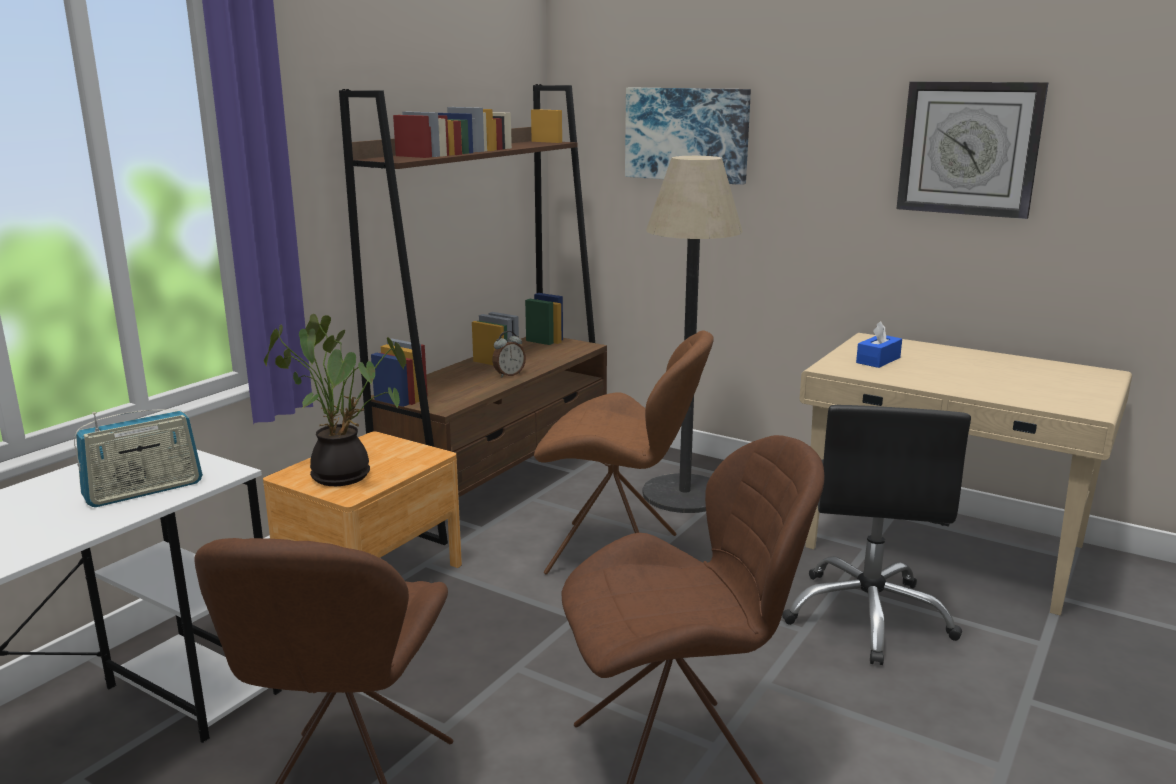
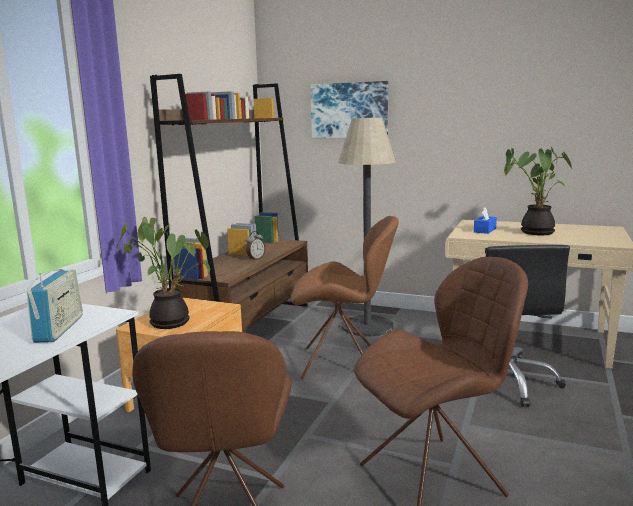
camera: 10 degrees left, 5 degrees down
radio [74,409,203,507] -> radio turned 45 degrees counterclockwise [27,269,83,343]
wall clock [896,81,1049,219] -> none
none -> potted plant [504,147,572,235]

